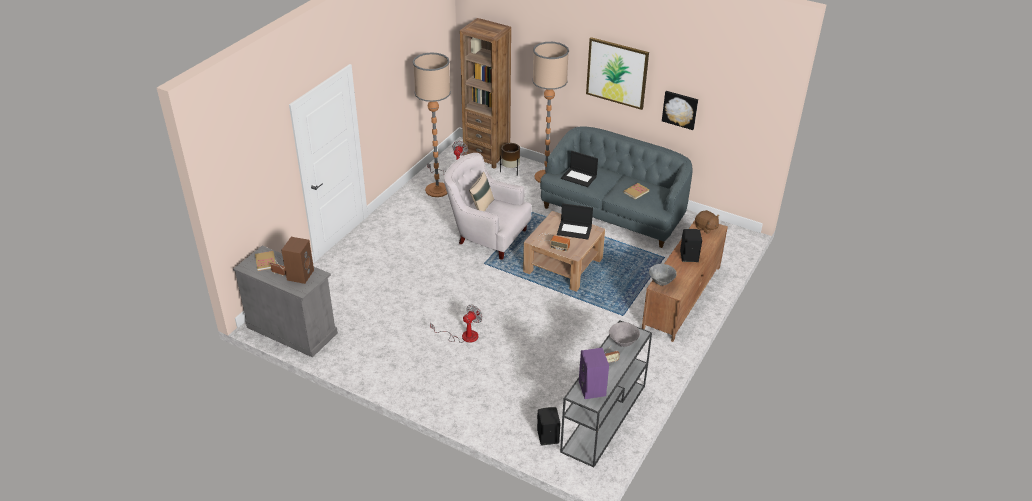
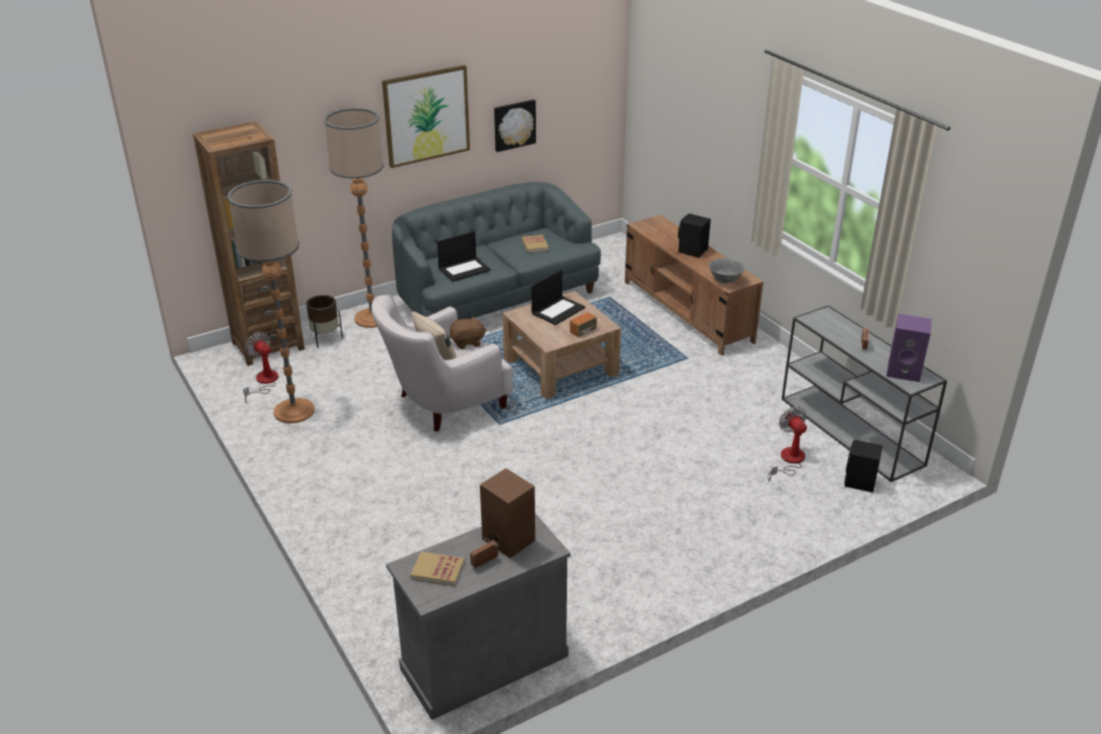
camera: 60 degrees left, 5 degrees down
fan [430,305,483,343] -> fan moved to [768,407,807,481]
grey bowl [609,322,640,347] -> none
brown plush toy [695,210,719,234] -> brown plush toy moved to [449,316,486,349]

